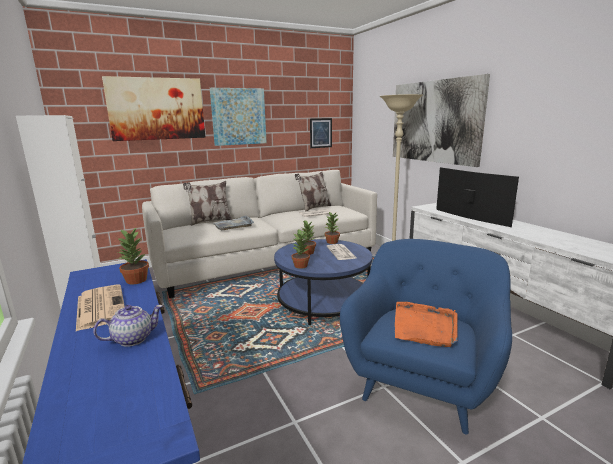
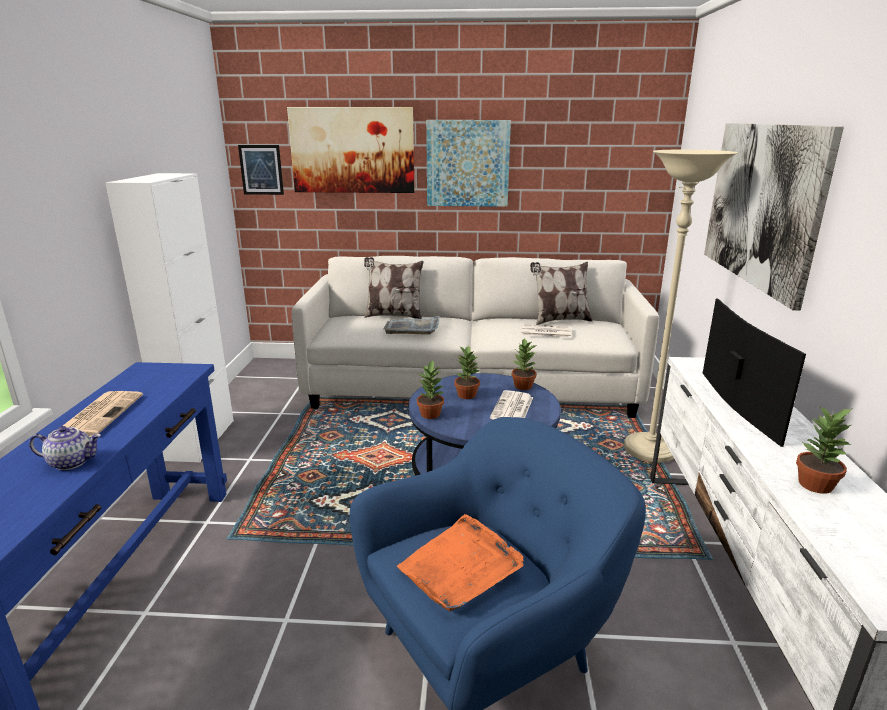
camera: 30 degrees right, 5 degrees up
potted plant [117,226,149,284] -> potted plant moved to [796,406,851,494]
picture [310,118,332,148] -> picture moved to [238,145,284,195]

